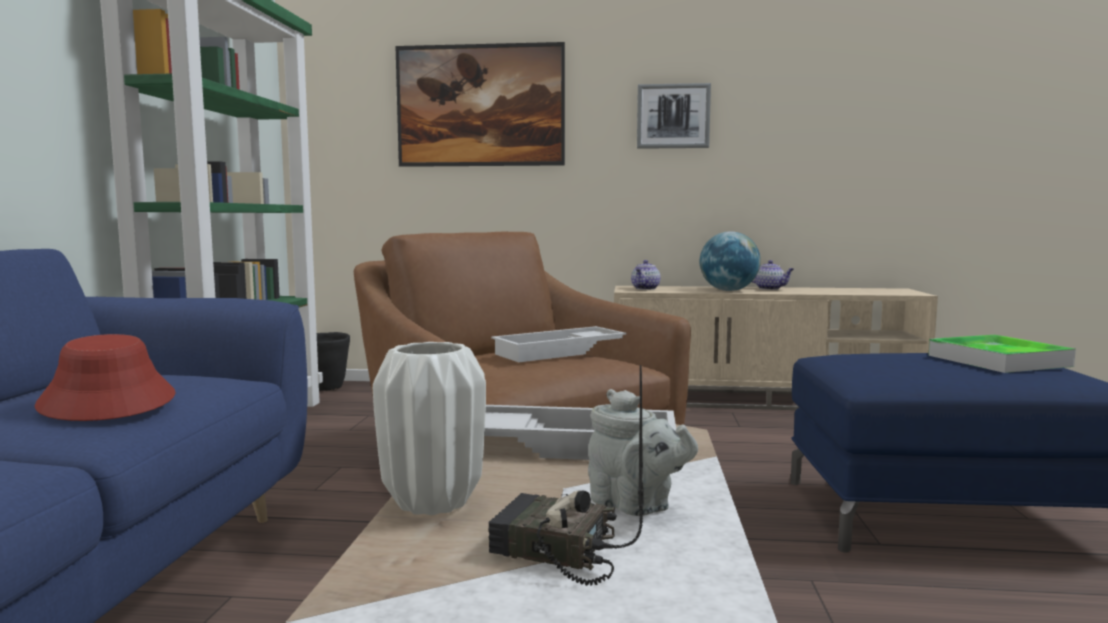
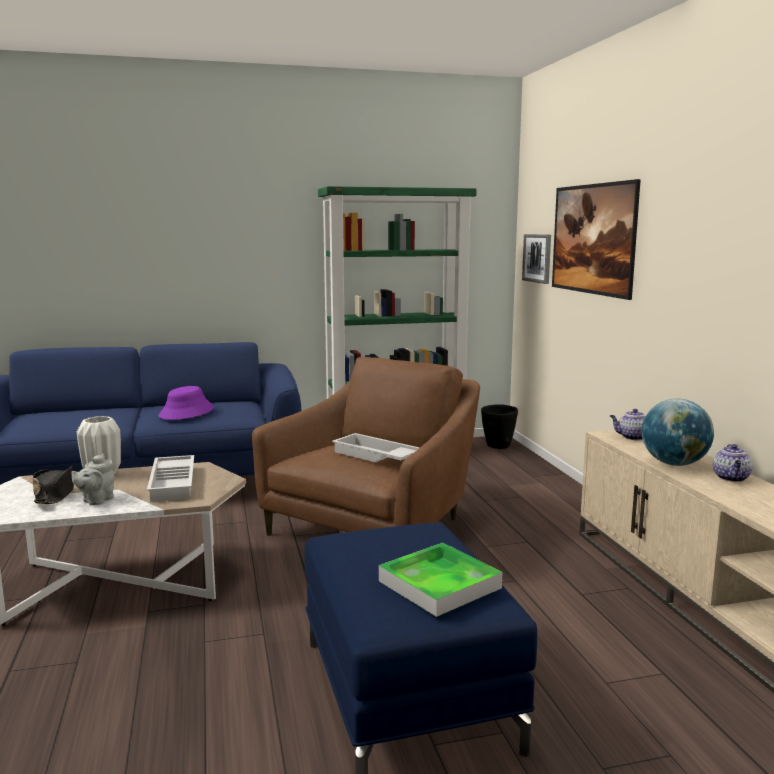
camera: 70 degrees right, 5 degrees up
red hat [35,334,175,421] -> purple hat [158,386,214,420]
radio [489,365,644,586] -> black hat [33,466,74,504]
picture [637,83,711,149] -> picture moved to [522,234,551,284]

